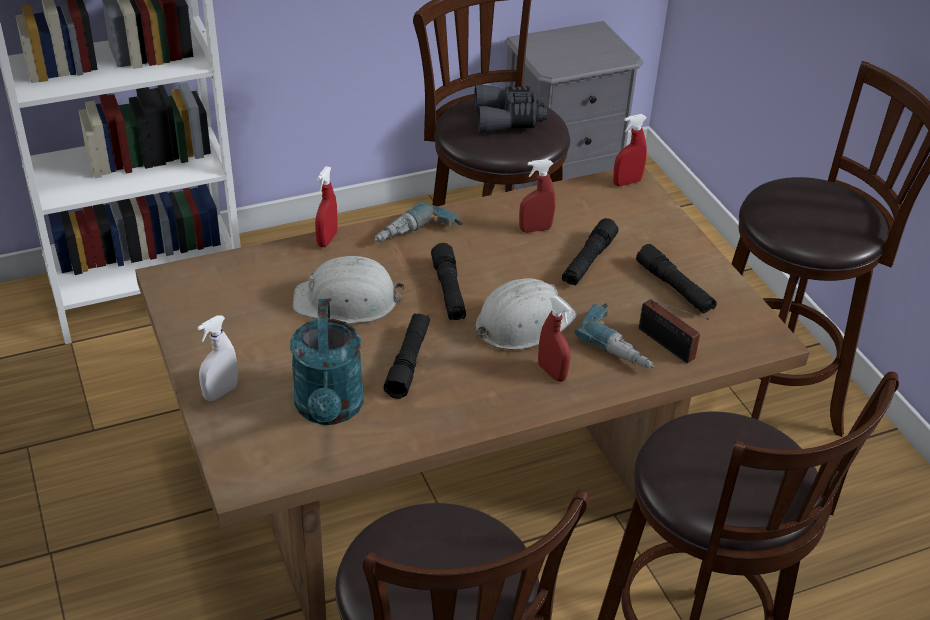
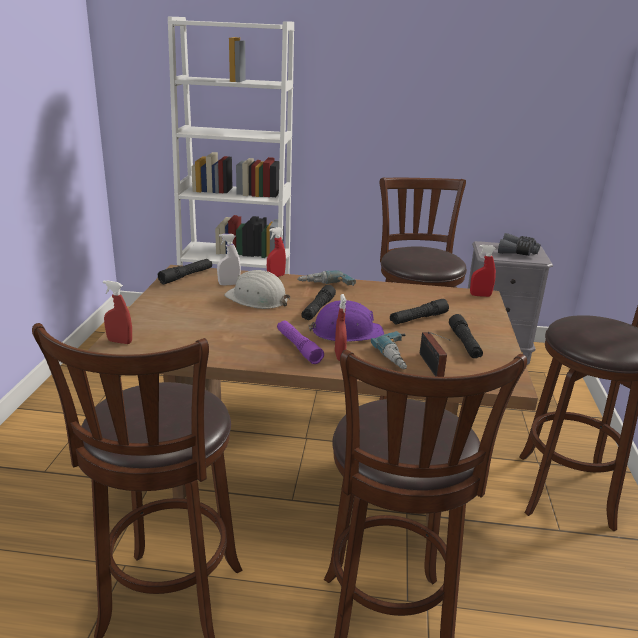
camera: 30 degrees right, 15 degrees down
white spray bottle [197,315,238,401] -> white spray bottle moved to [217,234,241,285]
turquoise watering can [290,299,364,425] -> none
black flashlight [383,313,430,399] -> black flashlight moved to [158,259,212,284]
grey binoculars [475,84,547,133] -> grey binoculars moved to [498,233,541,256]
white hard hat [476,278,577,350] -> purple hard hat [309,300,384,342]
red spray bottle [519,159,556,233] -> red spray bottle moved to [103,280,132,344]
none -> purple flashlight [277,321,324,364]

